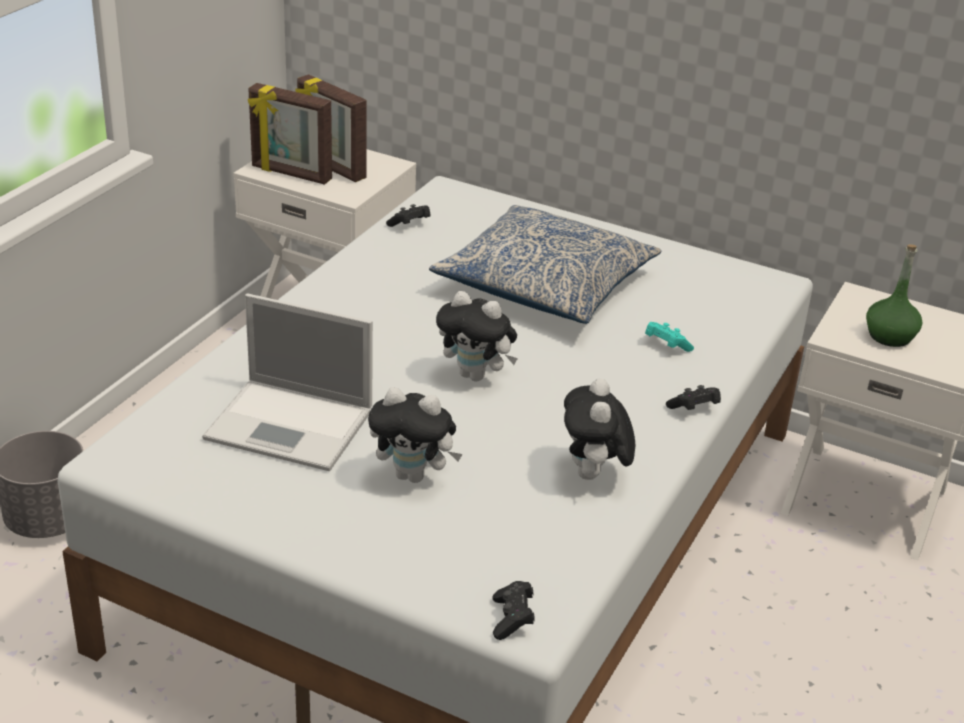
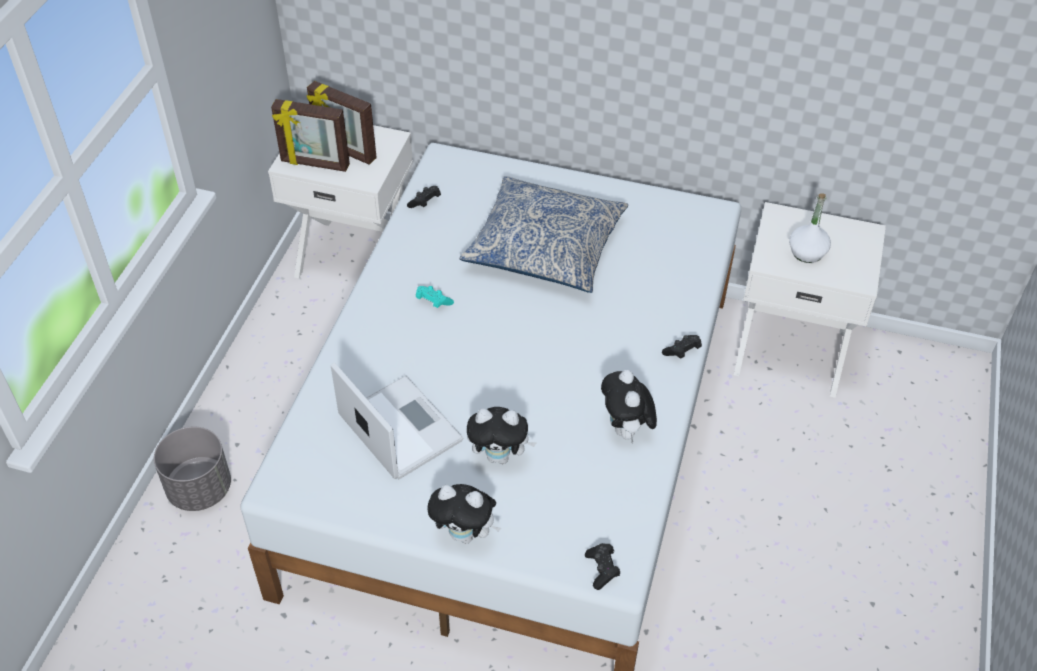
camera: 10 degrees left, 15 degrees up
laptop [202,294,373,471] -> laptop turned 135 degrees counterclockwise [330,362,463,479]
plush toy [436,291,518,381] -> plush toy moved to [427,484,501,544]
turquoise game controller [645,322,694,352] -> turquoise game controller moved to [416,286,454,308]
green bottle [866,244,922,347] -> white bottle [789,193,831,263]

